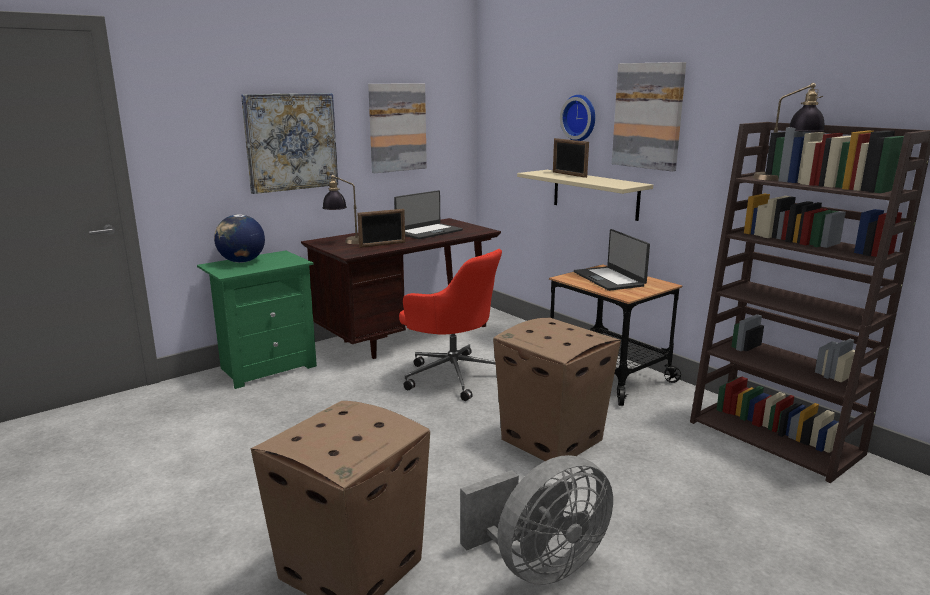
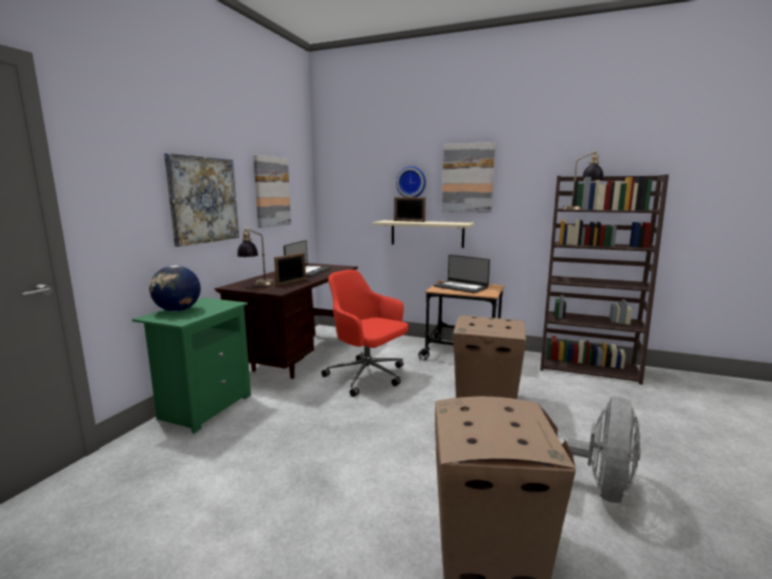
camera: 30 degrees left, 5 degrees down
red office chair [399,249,502,401] -> red office chair turned 150 degrees counterclockwise [321,270,409,397]

